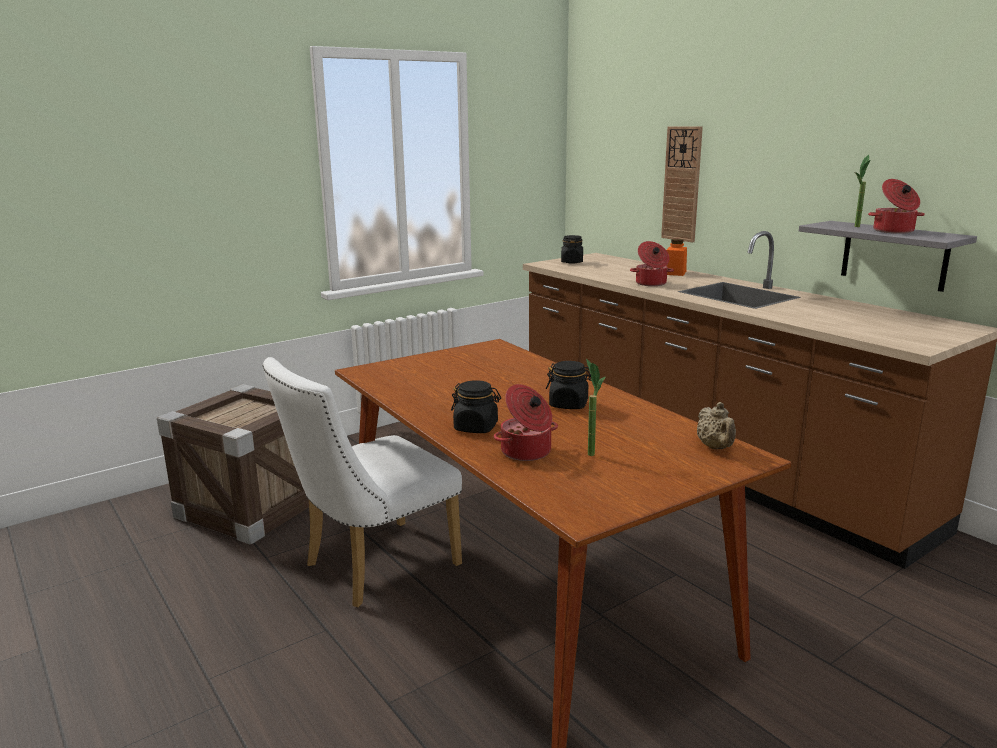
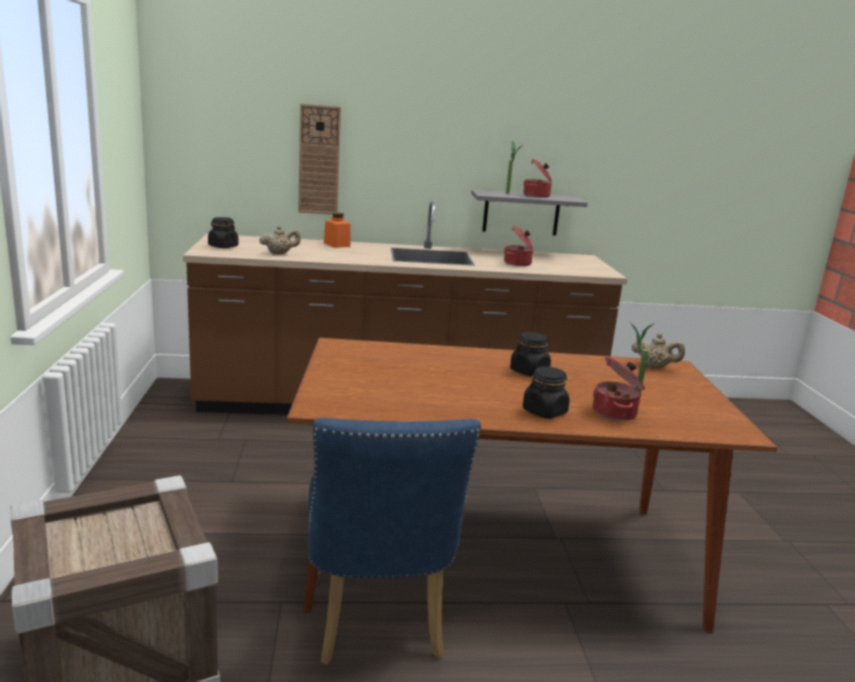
camera: 60 degrees left, 0 degrees up
white chair [263,357,462,607] -> blue chair [308,418,481,664]
cooking pot [630,241,674,286] -> cooking pot moved to [504,225,533,266]
none -> beige teapot [259,226,300,255]

